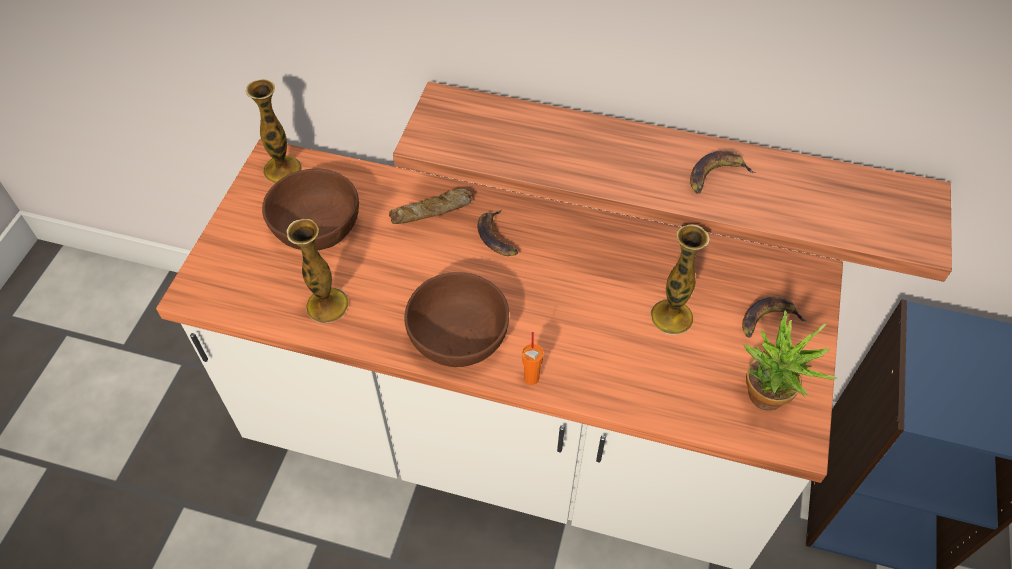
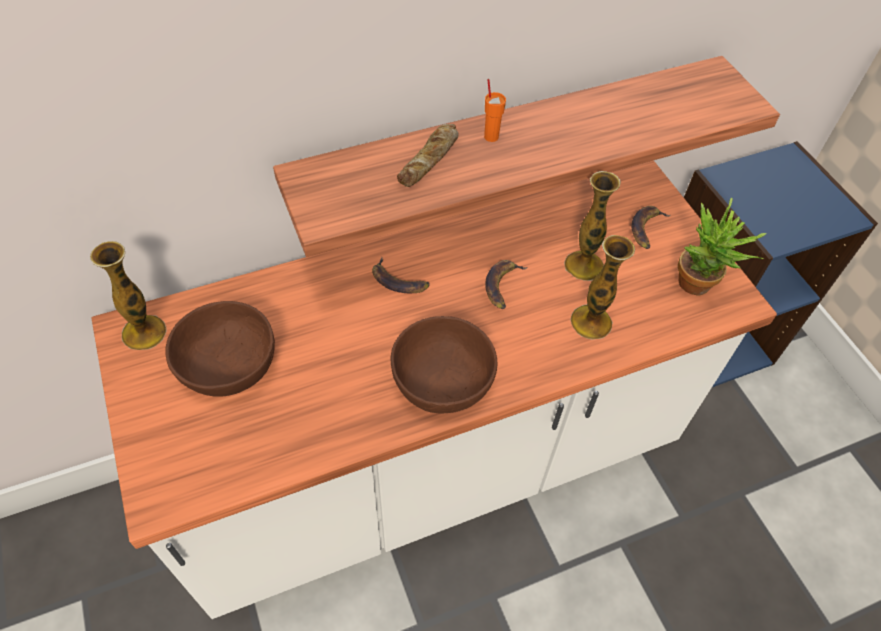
camera: 40 degrees left, 0 degrees up
vase [286,219,349,323] -> vase moved to [570,235,635,340]
bread [389,189,473,224] -> bread moved to [397,124,459,187]
orange cup [522,332,544,385] -> orange cup moved to [484,79,506,142]
banana [690,150,756,194] -> banana moved to [485,260,528,309]

